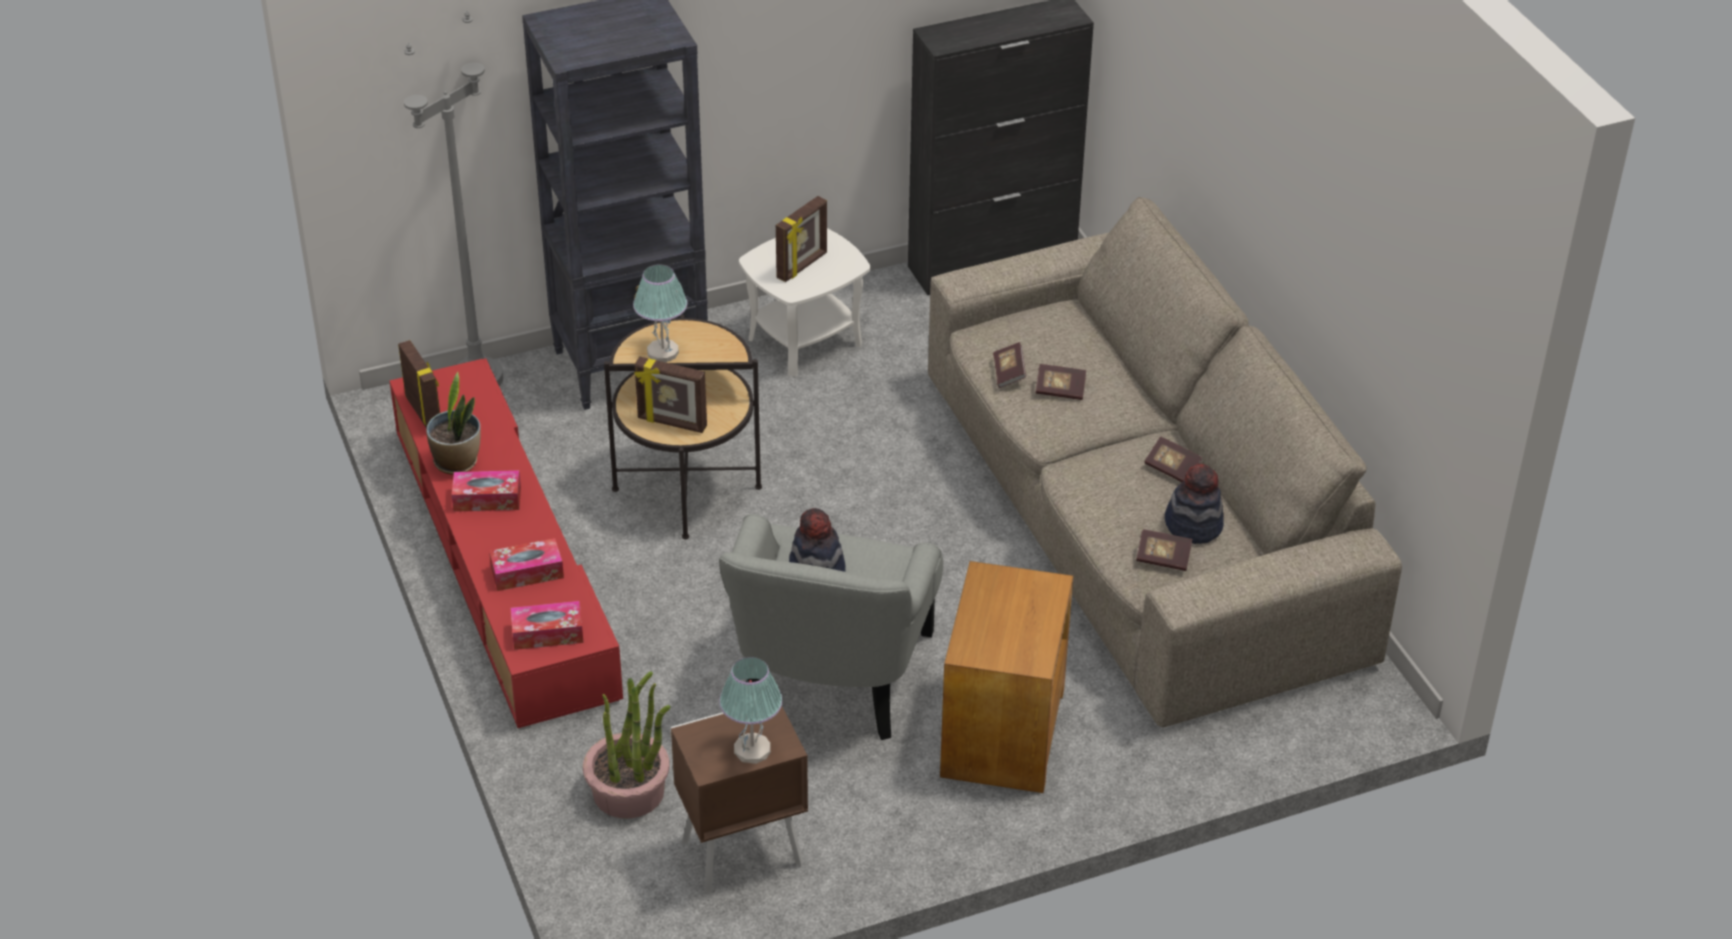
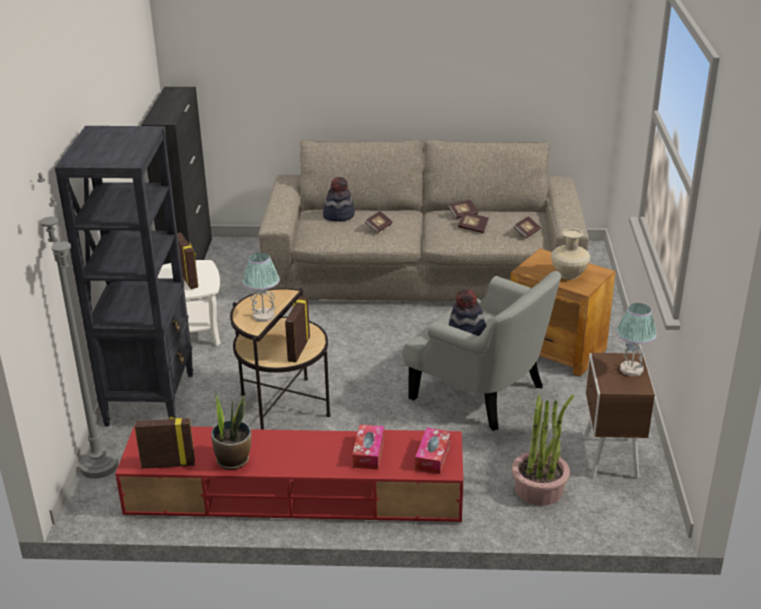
camera: 65 degrees left, 10 degrees down
tissue box [452,470,521,512] -> none
picture frame [634,357,707,433] -> picture frame turned 150 degrees clockwise [285,297,310,362]
book [993,342,1026,388] -> book moved to [458,212,489,233]
hat [1165,464,1224,544] -> hat moved to [323,177,355,222]
none -> beige vase [551,228,590,280]

